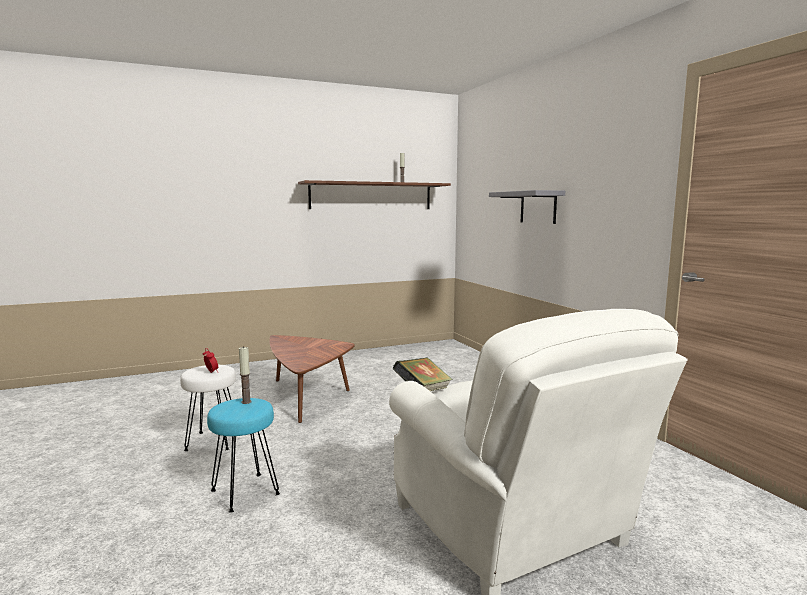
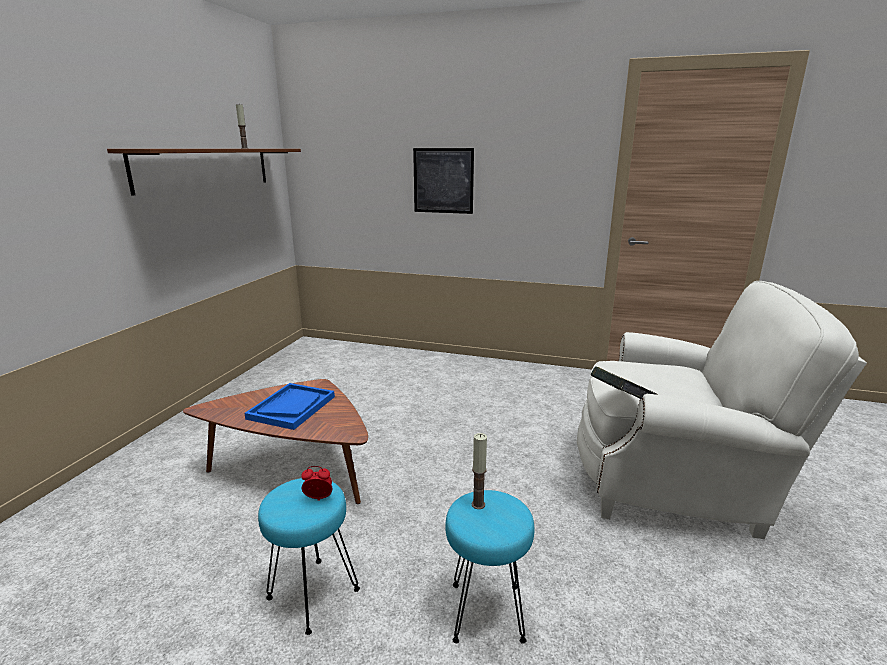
camera: 50 degrees left, 10 degrees up
white stool [180,365,236,451] -> turquoise stool [258,478,360,635]
grey shelf [489,190,565,224] -> picture [413,148,474,214]
none -> blue tray [244,383,335,430]

